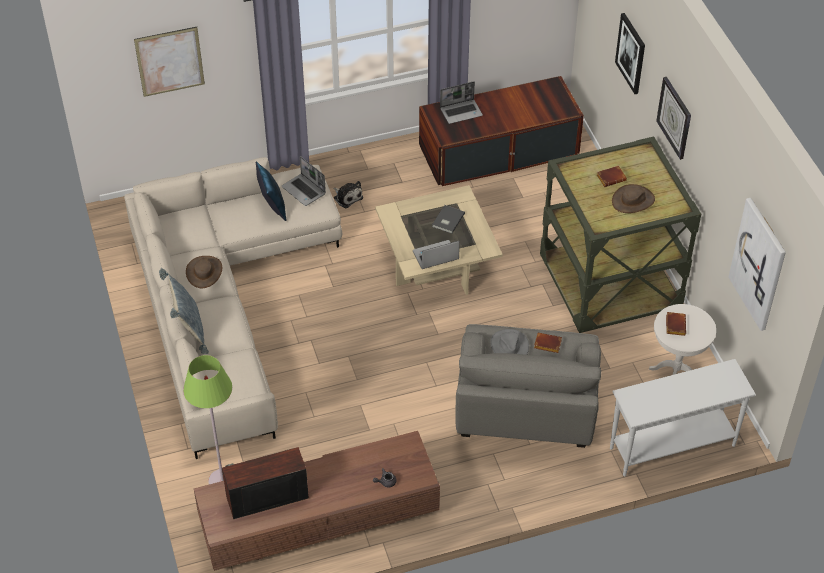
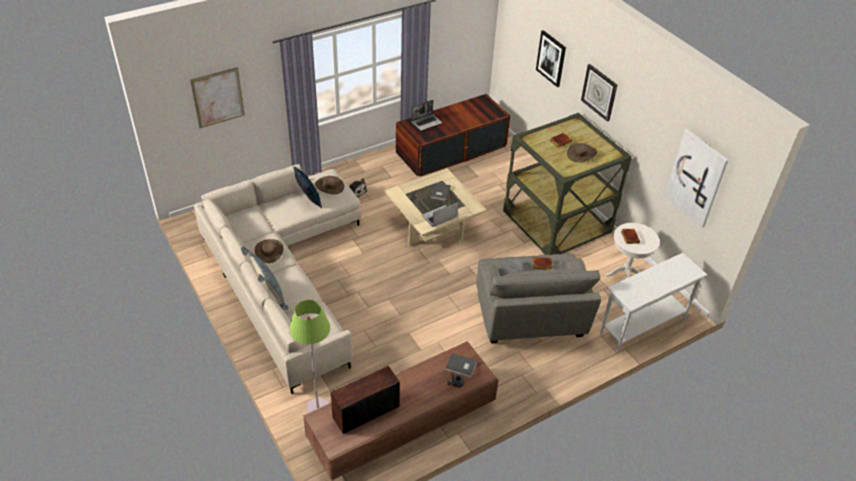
camera: 15 degrees left, 5 degrees down
laptop [282,156,326,206] -> brown hat [315,176,344,194]
none -> grey book [445,353,477,377]

